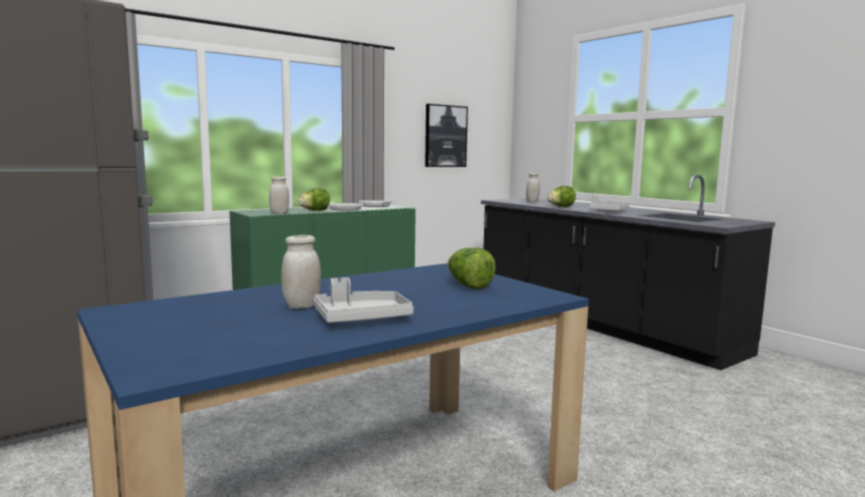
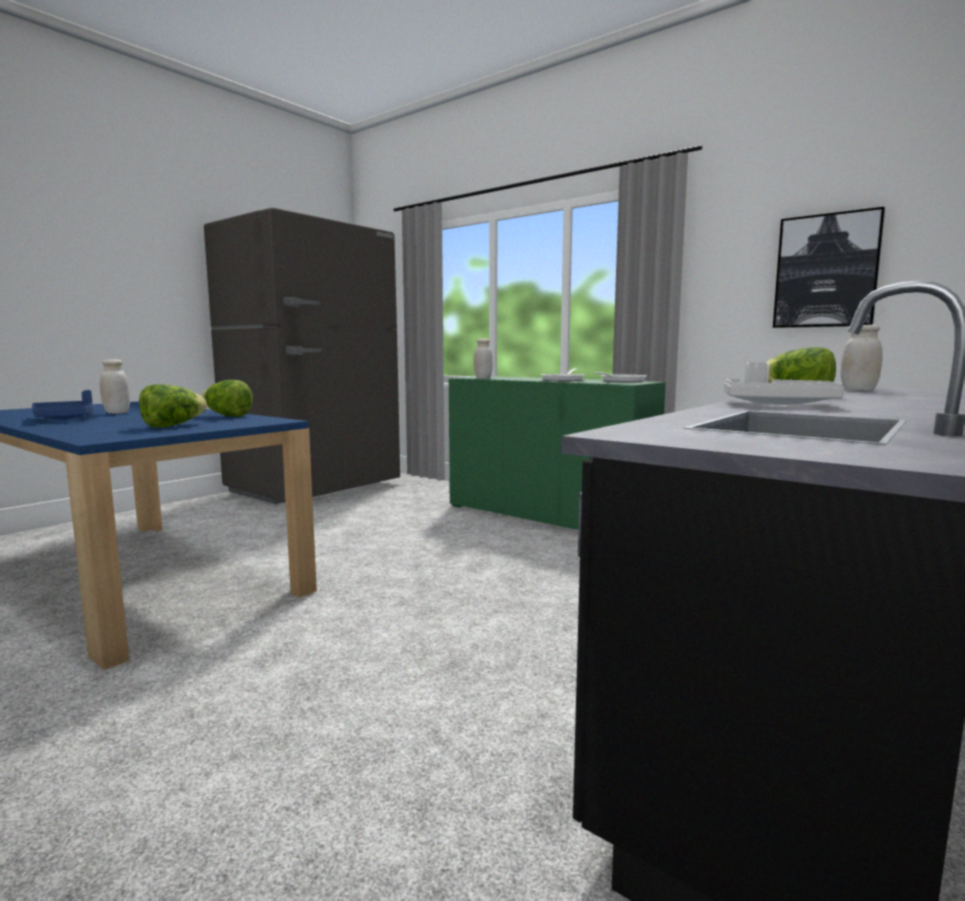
camera: 75 degrees right, 0 degrees up
lettuce [298,188,330,211] -> lettuce moved to [202,380,253,416]
grey tray [313,277,414,323] -> blue tray [32,390,94,420]

